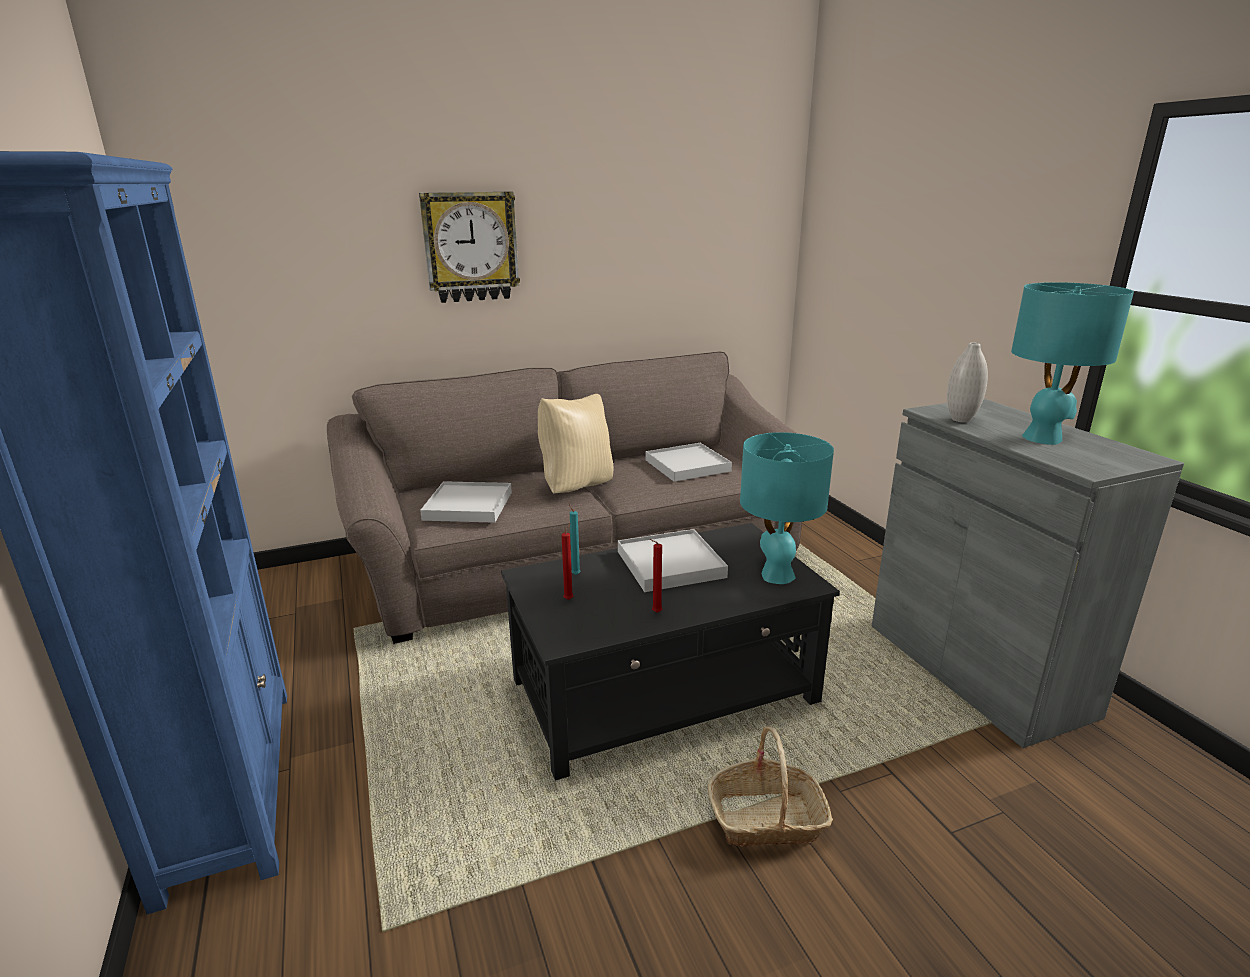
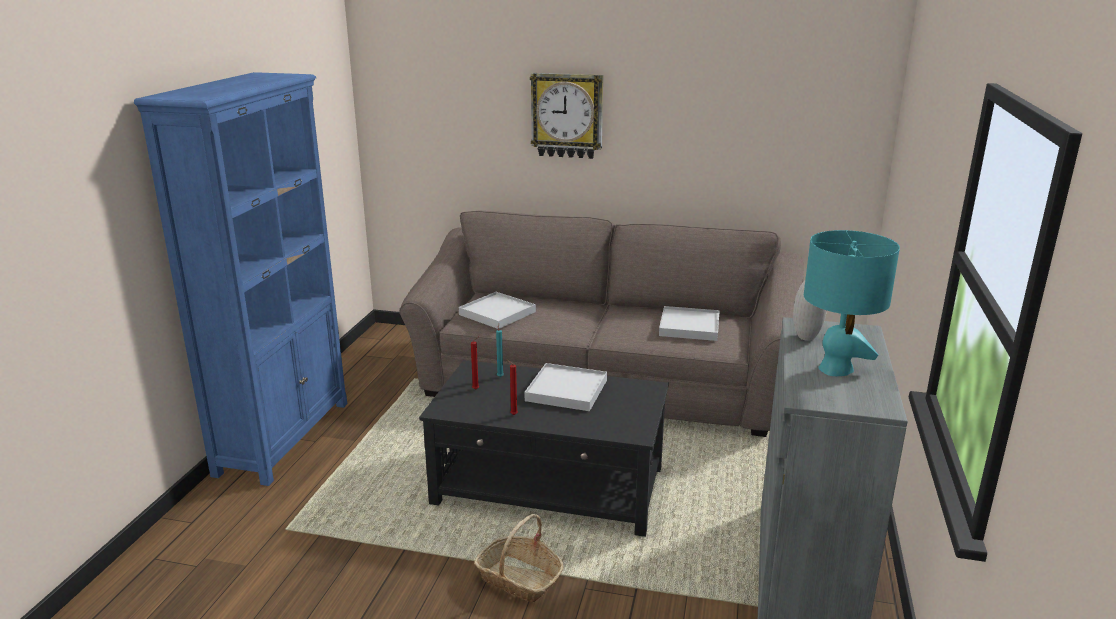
camera: 35 degrees right, 0 degrees up
beige pillow [538,394,613,493] -> none
turquoise table lamp [740,432,834,584] -> none

